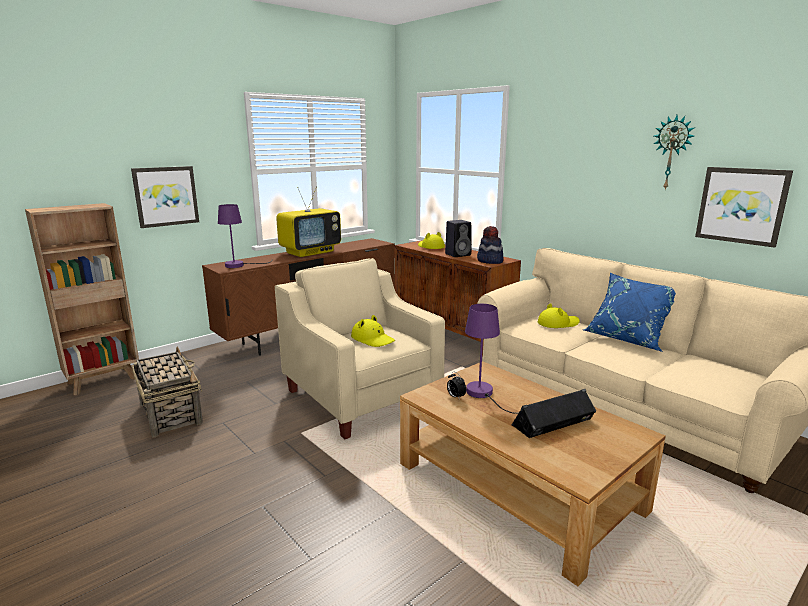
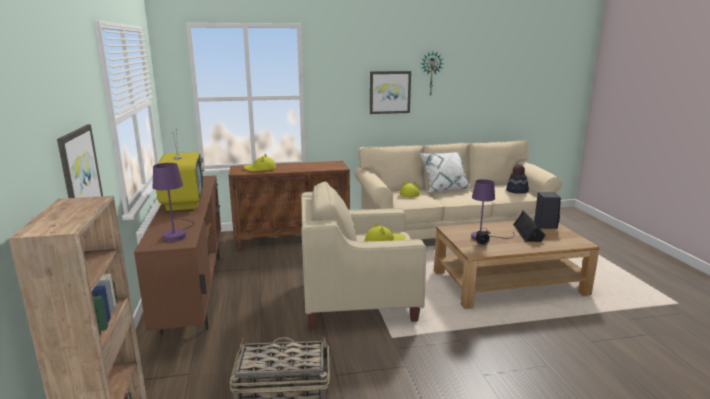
camera: 60 degrees left, 0 degrees up
black speaker [445,220,472,257] -> black speaker moved to [534,192,561,229]
hat [477,226,504,264] -> hat moved to [506,165,529,194]
blue pillow [583,273,676,352] -> white pillow [420,152,473,192]
picture [695,167,793,248] -> picture moved to [370,71,411,114]

